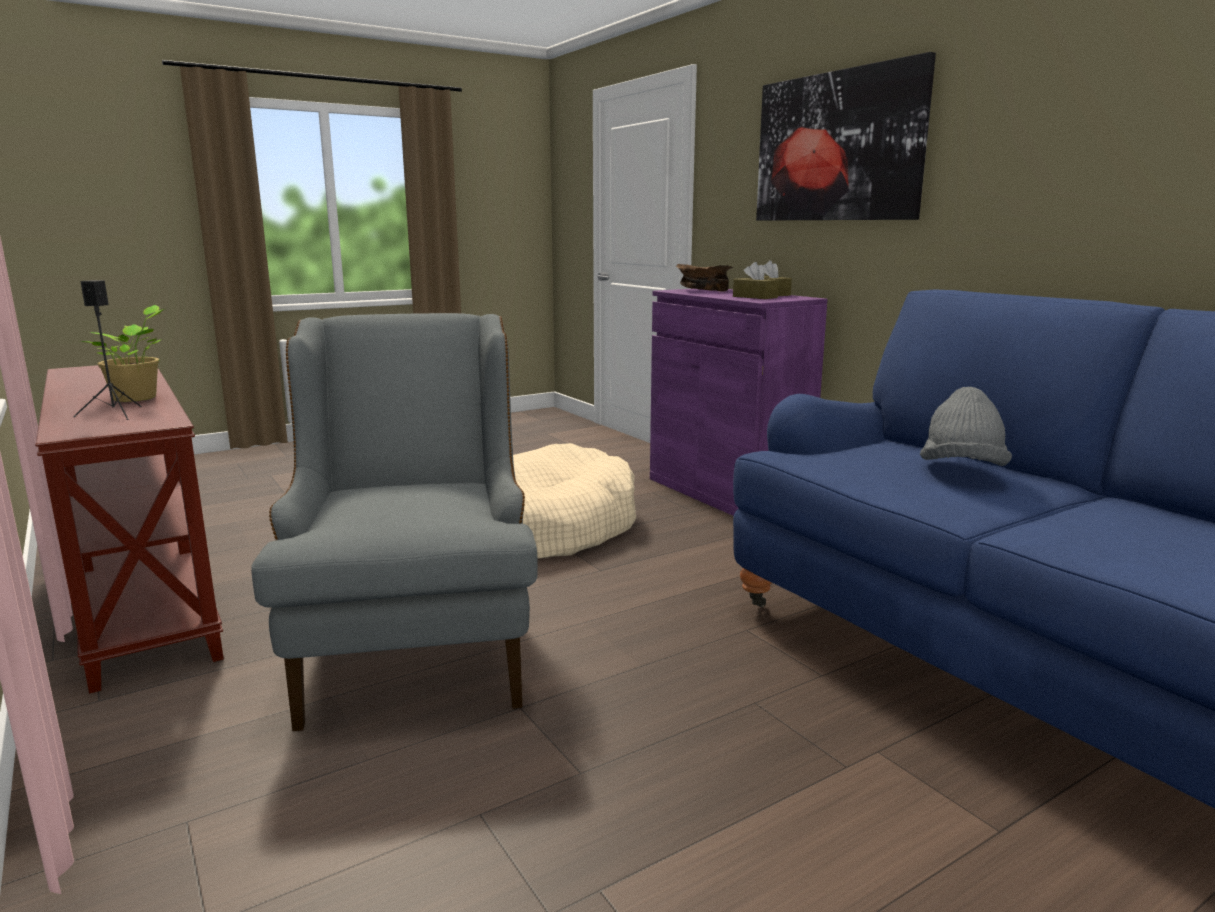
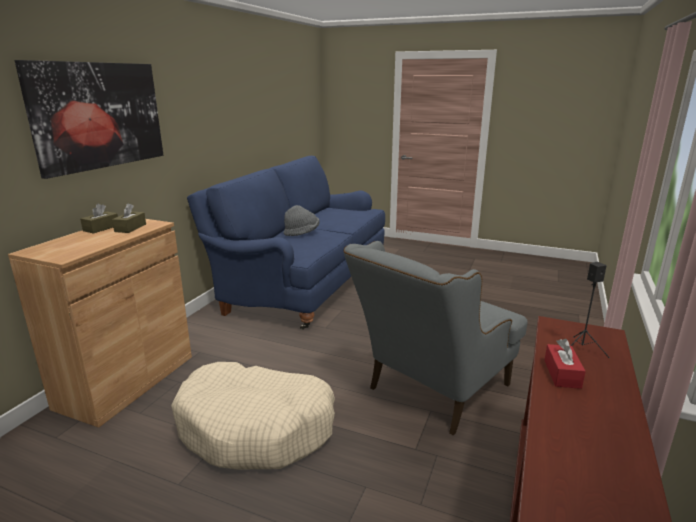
camera: 125 degrees left, 5 degrees up
potted plant [79,305,164,402] -> red tissue box [544,339,586,389]
purple cabinet [650,289,828,516] -> brown cabinet [8,219,192,428]
brown bowl [676,264,733,292] -> none

